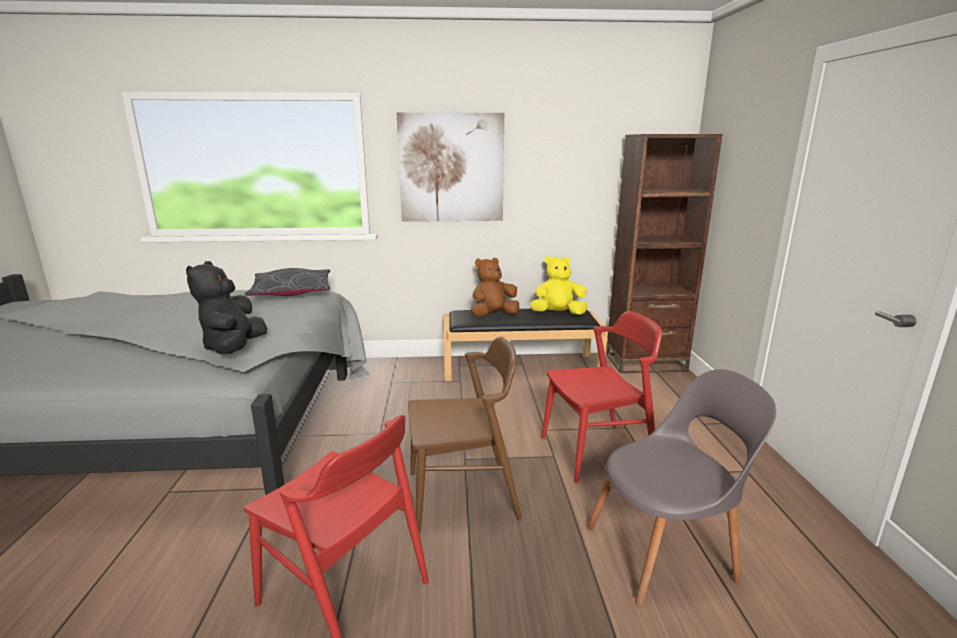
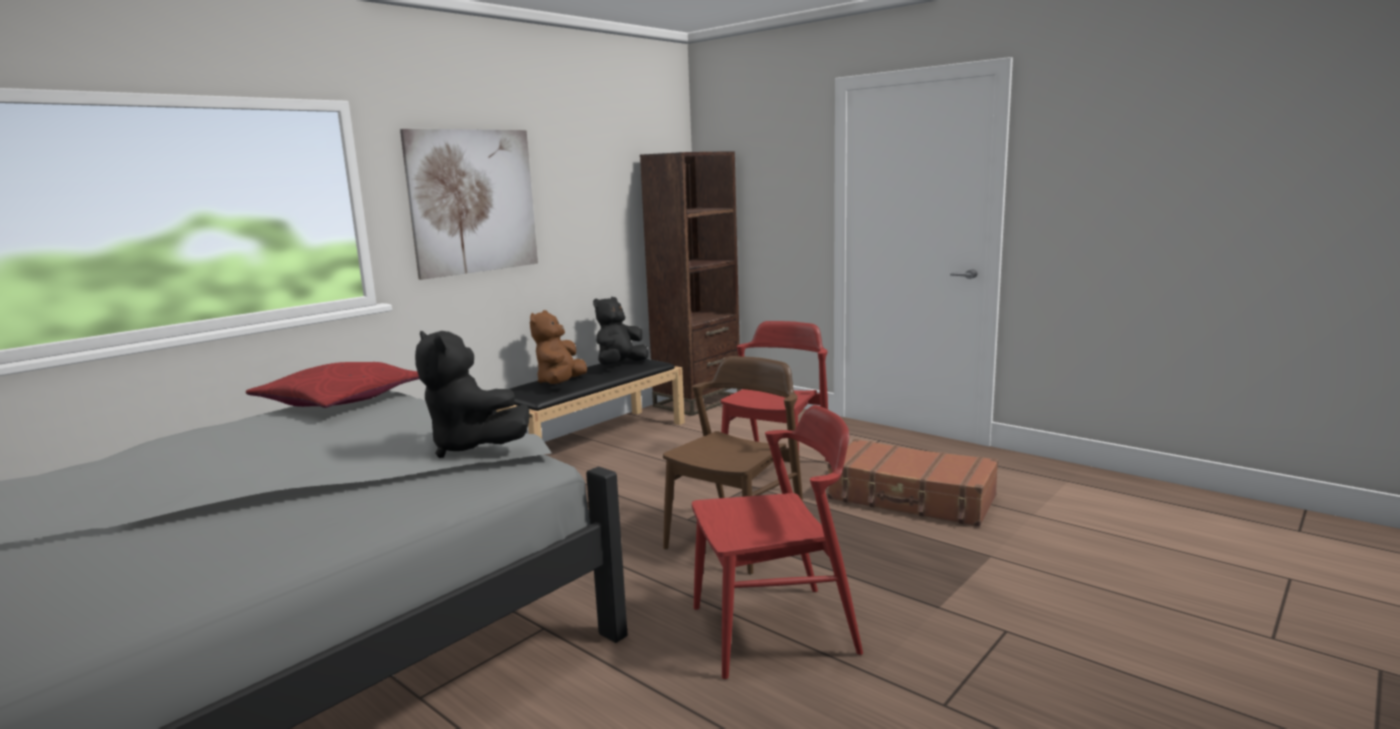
camera: 45 degrees left, 5 degrees down
grey pillow [245,268,330,296] -> red pillow [246,362,419,408]
yellow plush toy [530,256,587,315] -> black plush toy [593,297,649,365]
grey chair [587,369,776,606] -> brown suitcase [828,439,998,527]

